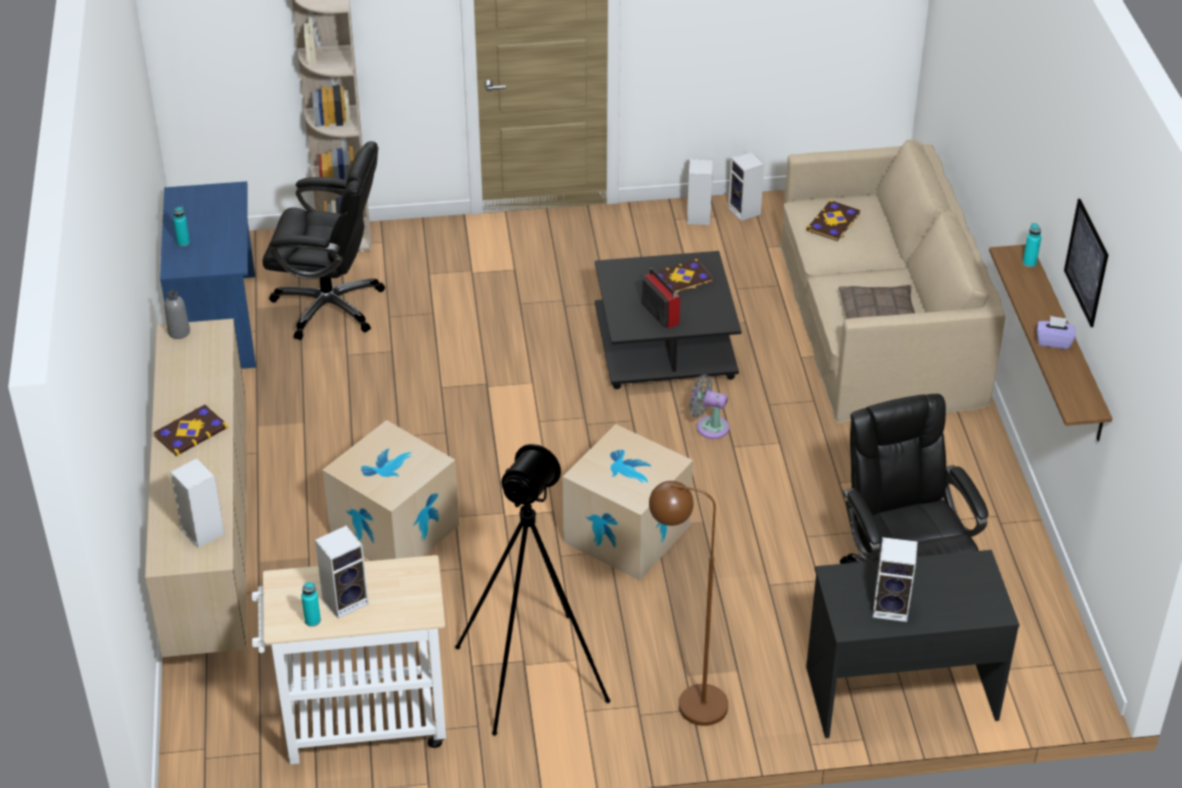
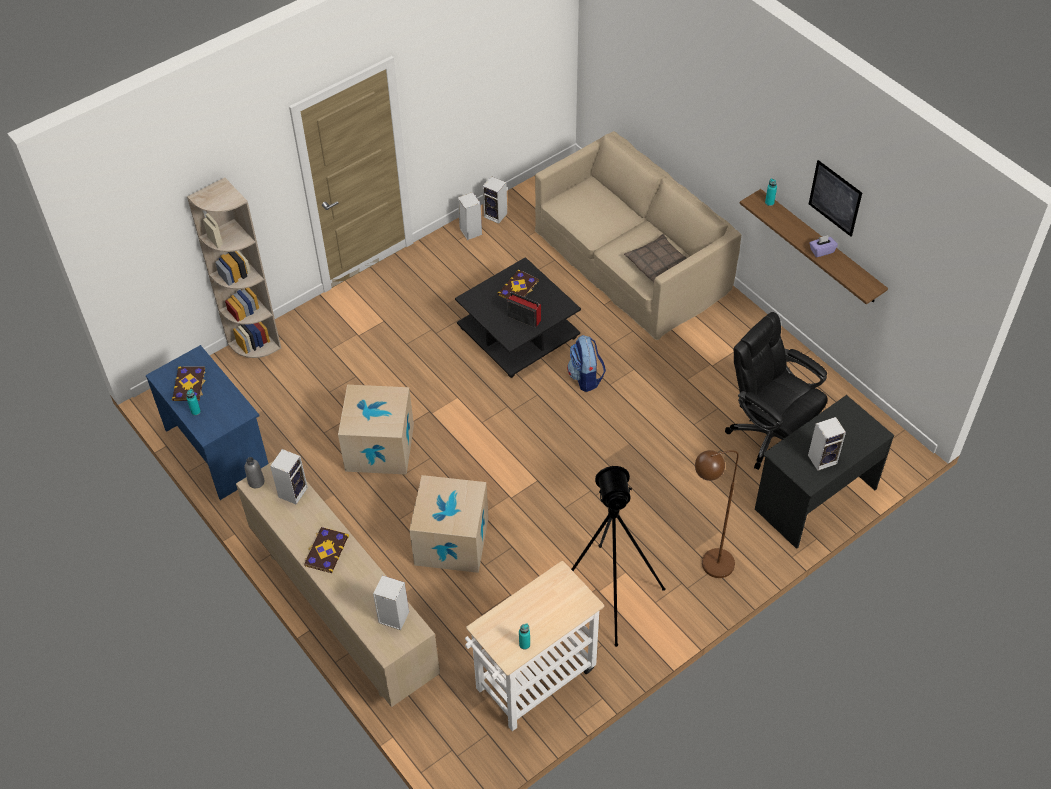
camera: 30 degrees left, 10 degrees up
black office chair [262,141,385,340] -> none
speaker [315,526,369,619] -> speaker moved to [270,449,308,505]
cardboard box [563,424,693,581] -> cardboard box moved to [338,385,414,475]
grey fan [689,374,729,439] -> backpack [567,335,606,392]
book [806,200,860,241] -> book moved to [172,366,206,401]

